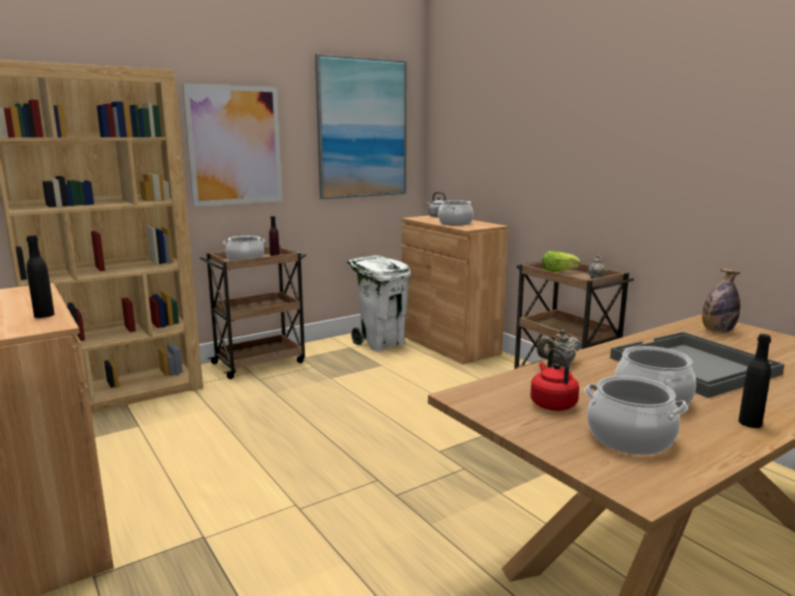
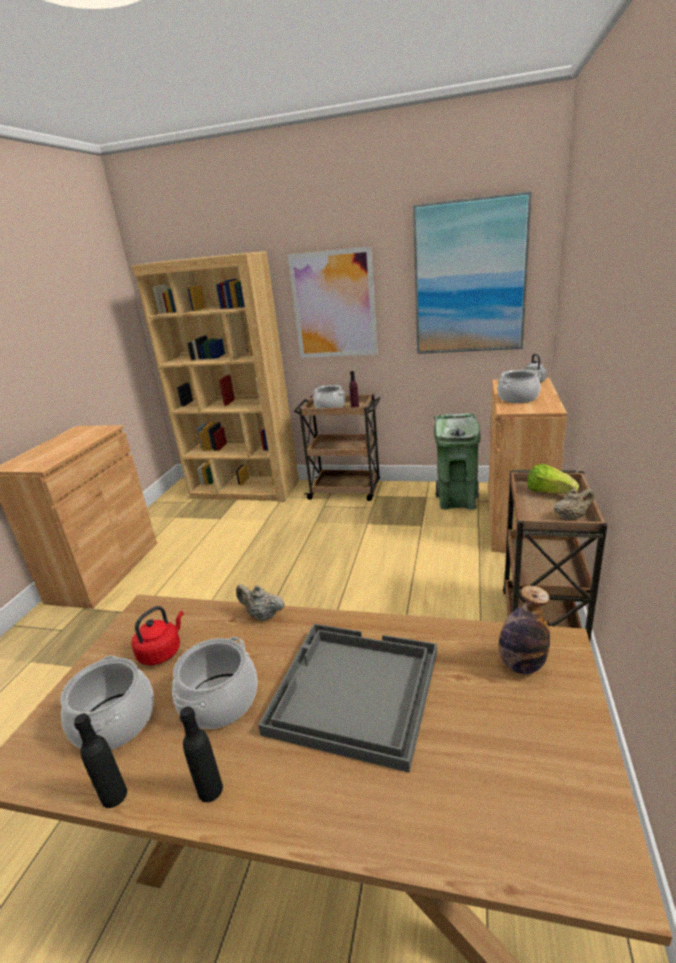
camera: 50 degrees right, 10 degrees up
black bottle [26,235,55,318] -> black bottle moved to [74,713,127,808]
white trash can [347,255,411,351] -> green trash can [434,413,480,510]

